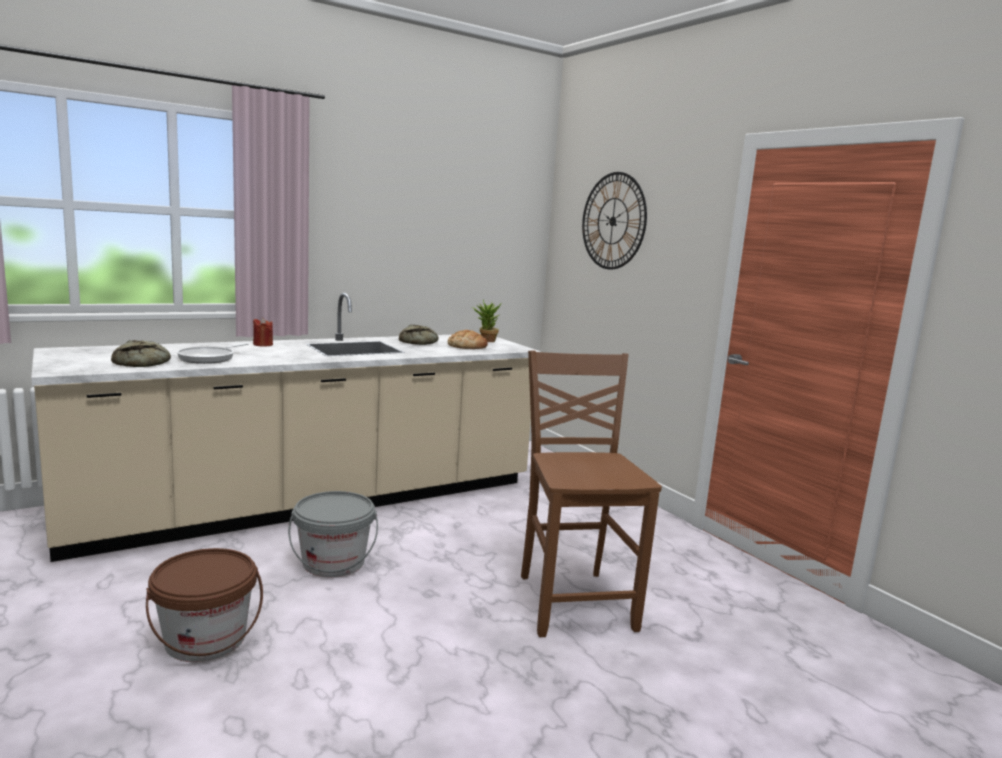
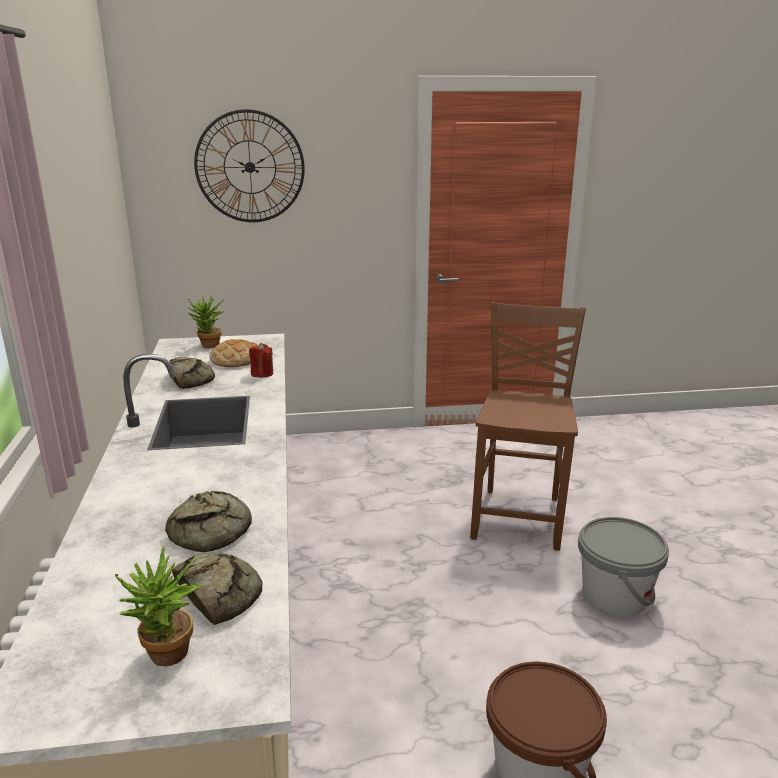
camera: 65 degrees left, 10 degrees up
frying pan [177,343,249,364] -> bread [165,491,252,552]
red candle [253,318,273,347] -> red candle moved to [249,343,273,378]
grey bucket [288,491,378,577] -> grey bucket moved to [578,517,669,615]
brown chair [521,351,662,637] -> brown chair turned 90 degrees clockwise [470,302,586,551]
none -> potted plant [115,546,204,666]

